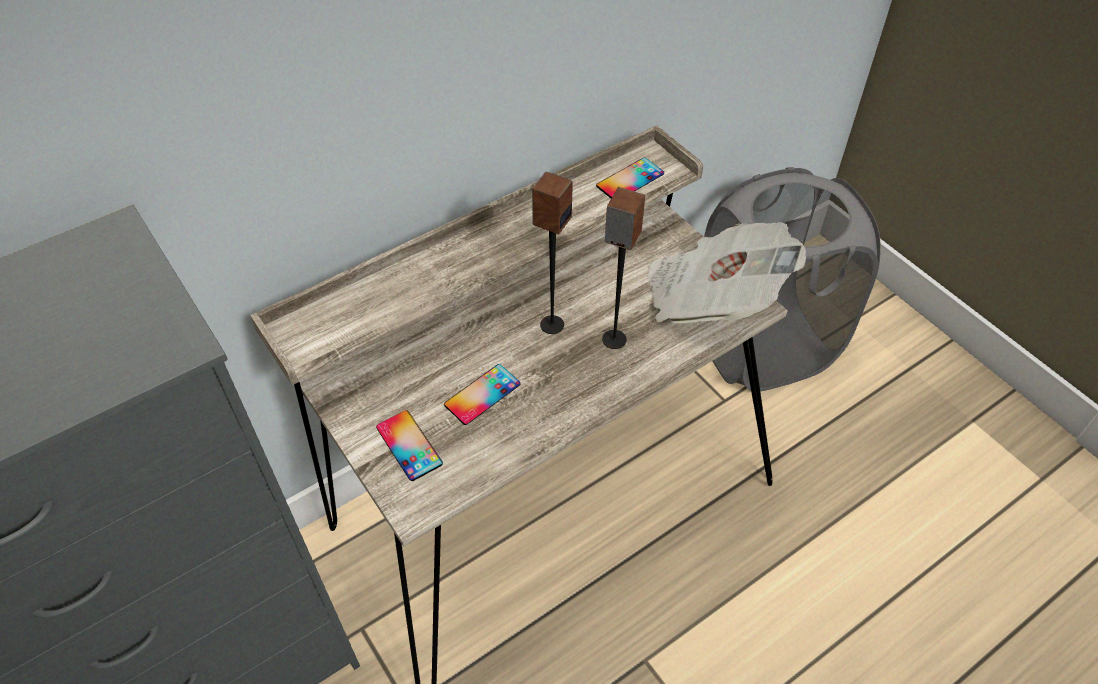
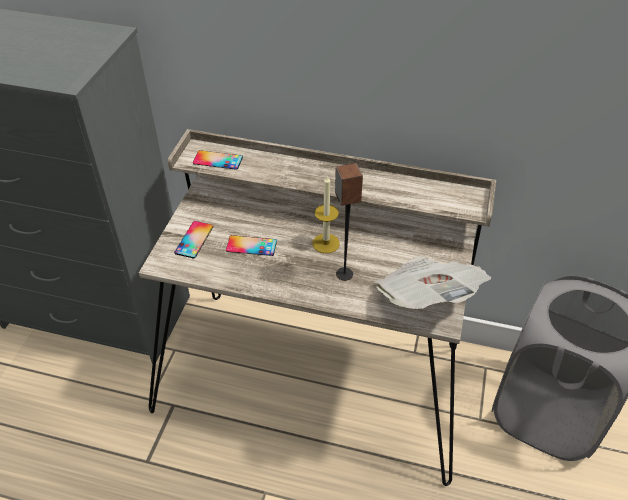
camera: 50 degrees right, 5 degrees down
speaker [532,172,573,334] -> candle [313,175,340,253]
phone [596,157,664,198] -> phone moved to [193,150,243,170]

